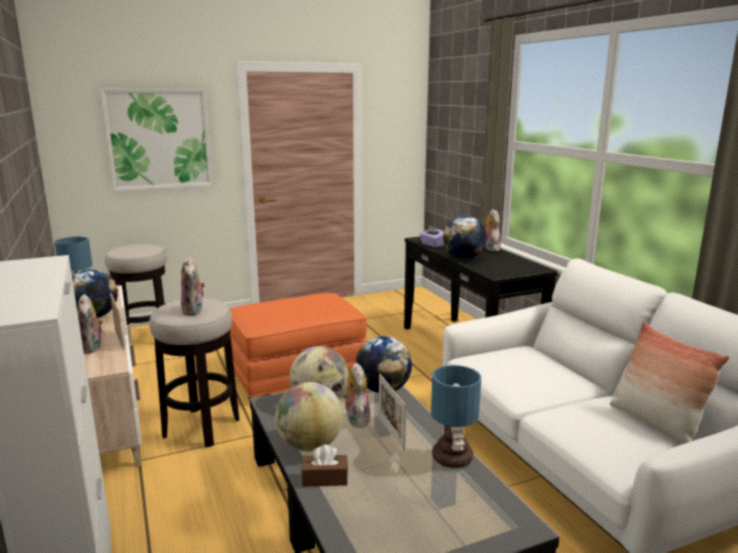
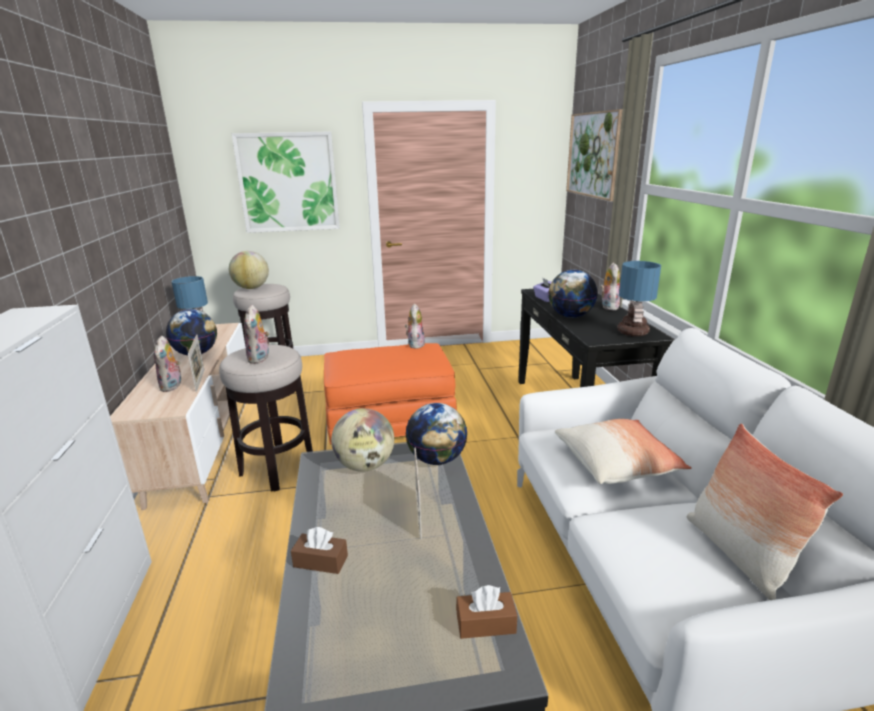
camera: 15 degrees right, 5 degrees up
globe [275,382,343,451] -> globe moved to [229,251,269,289]
plush toy [342,363,370,428] -> plush toy moved to [405,304,425,349]
table lamp [431,365,481,468] -> table lamp moved to [617,261,661,336]
none -> brown tissue box [456,585,517,639]
none -> pillow [555,419,692,484]
none -> picture [566,109,622,201]

